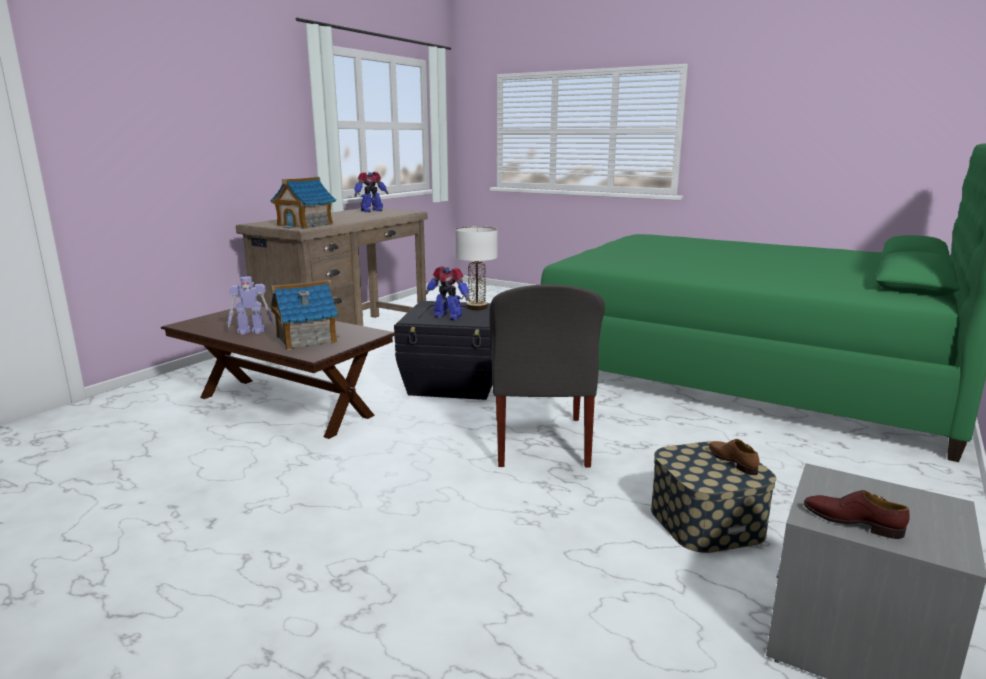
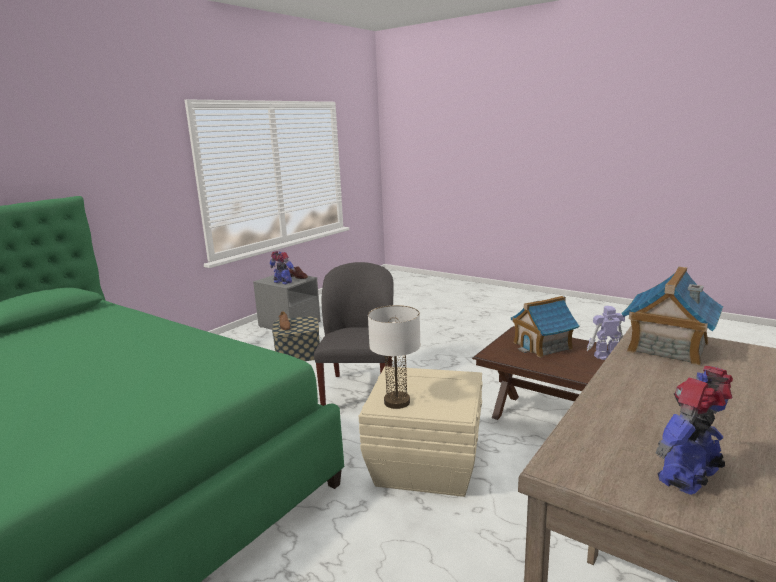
camera: 175 degrees left, 0 degrees up
black storage box [394,301,493,400] -> beige storage box [359,367,483,497]
toy robot [425,266,469,320] -> toy robot moved to [270,251,295,284]

